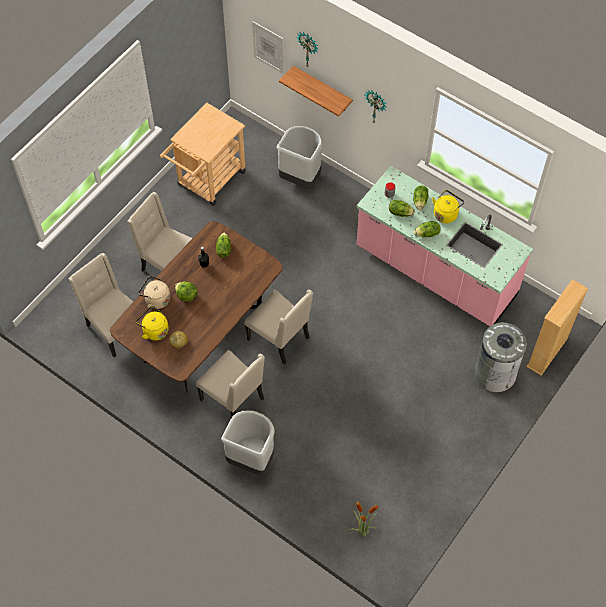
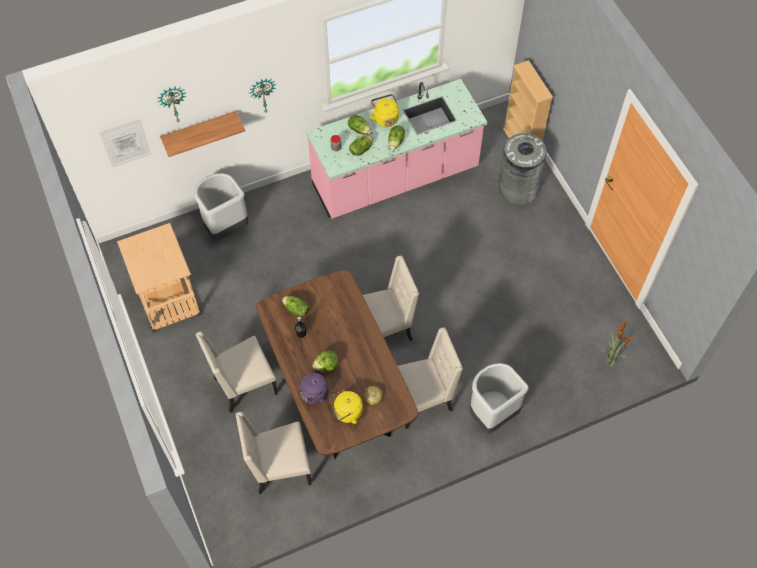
camera: 60 degrees left, 0 degrees up
beige kettle [138,276,170,309] -> purple kettle [294,373,329,404]

